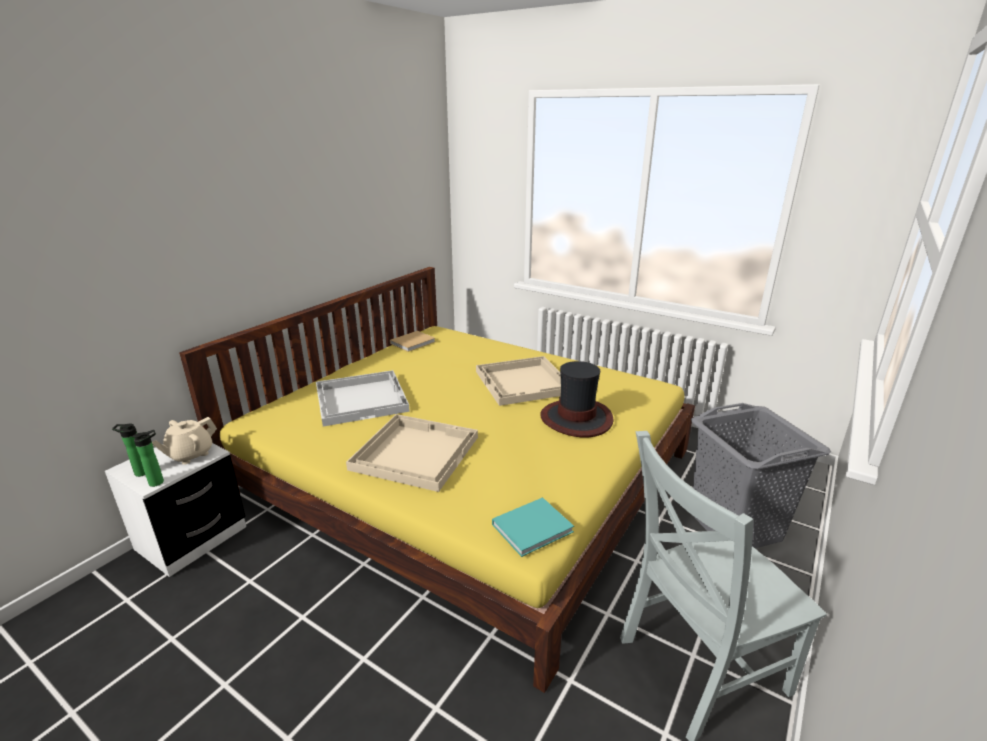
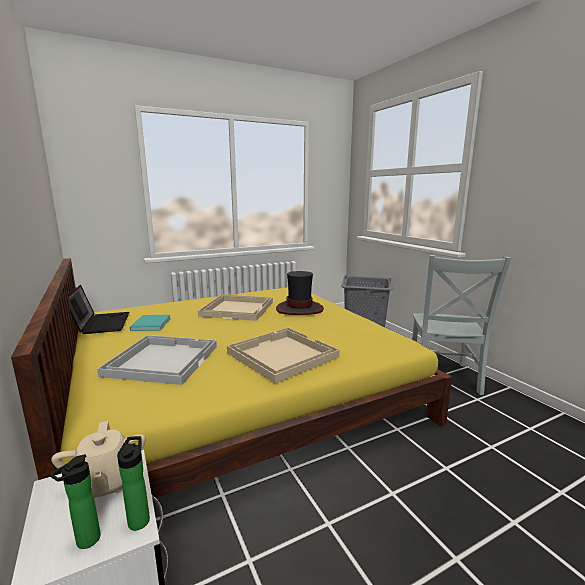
camera: 60 degrees left, 10 degrees down
beige book [390,331,436,352] -> laptop [68,285,130,334]
turquoise book [492,497,574,557] -> turquoise book moved to [130,315,171,331]

